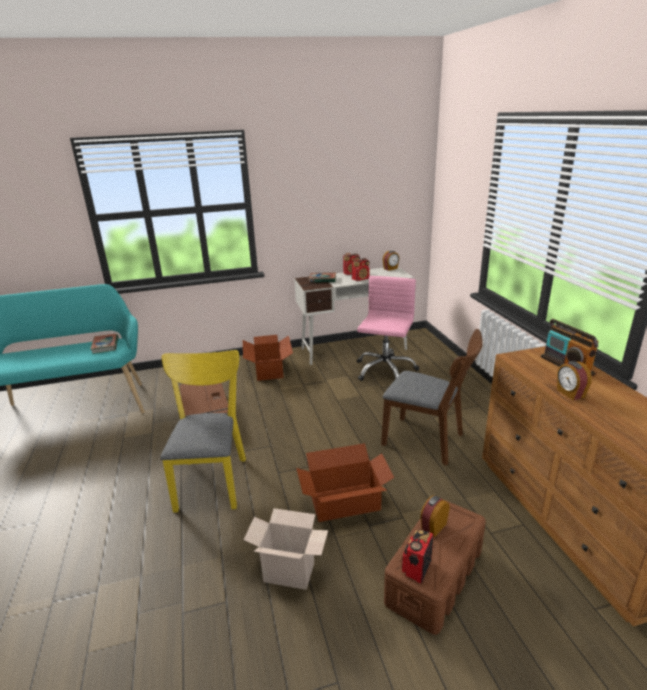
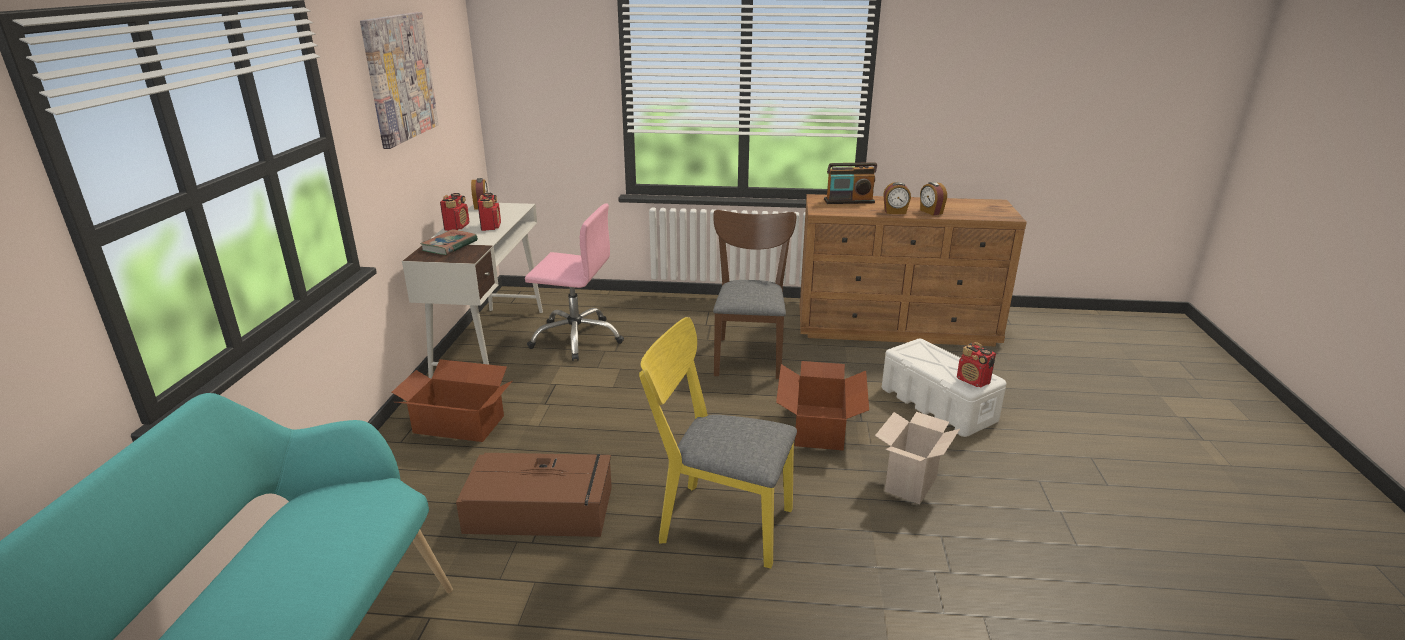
camera: 70 degrees left, 0 degrees up
book [90,334,119,354] -> none
pink office chair [356,276,419,381] -> pink office chair turned 150 degrees clockwise [525,203,624,361]
brown chair [381,329,483,466] -> brown chair turned 45 degrees counterclockwise [713,210,796,379]
brown storage box [384,499,486,635] -> white storage box [882,339,1006,437]
alarm clock [420,495,450,537] -> alarm clock moved to [920,182,947,215]
none -> picture [360,12,439,149]

